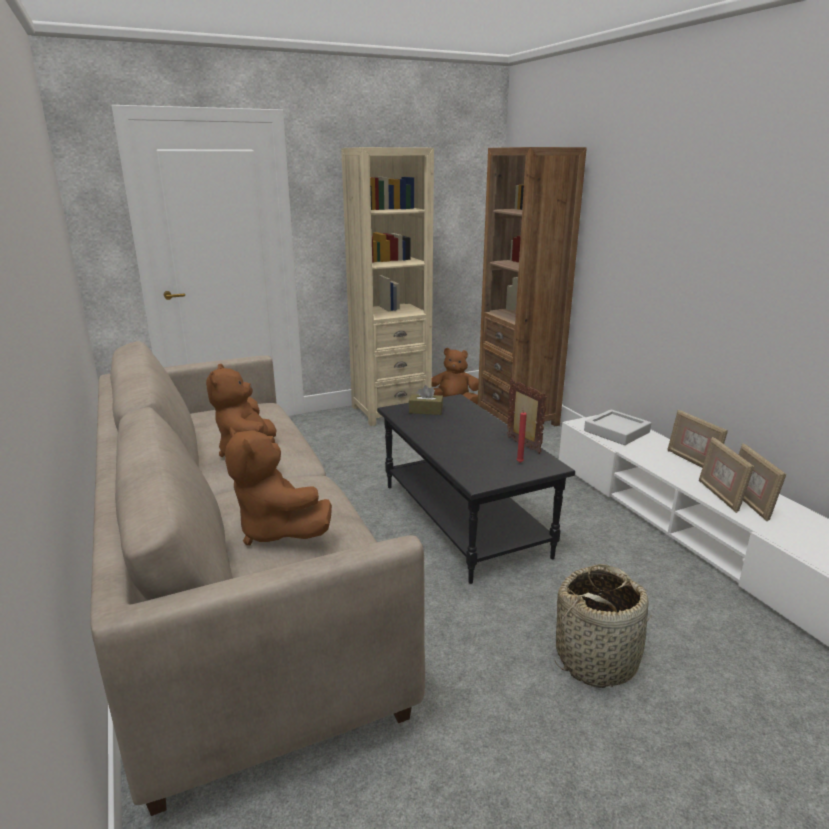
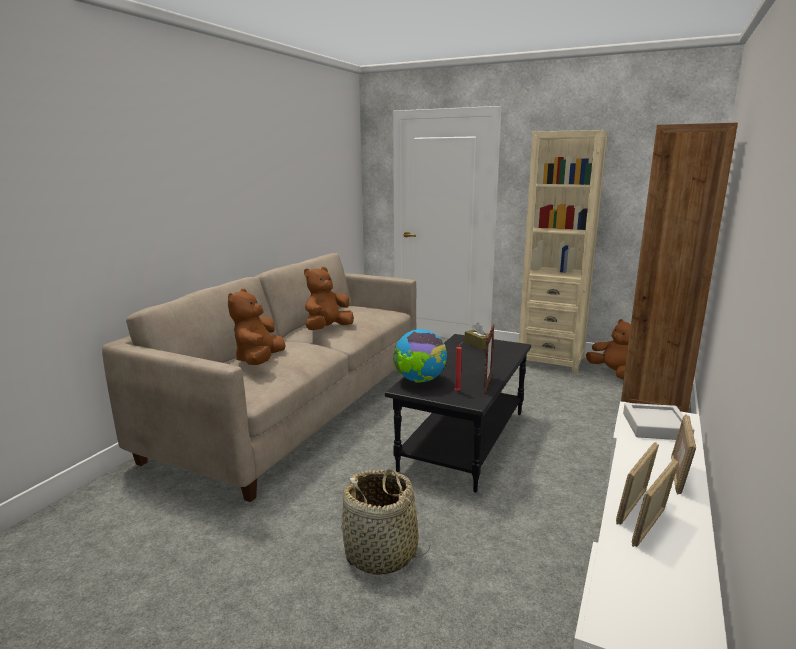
camera: 50 degrees right, 5 degrees down
none -> globe [393,329,447,383]

